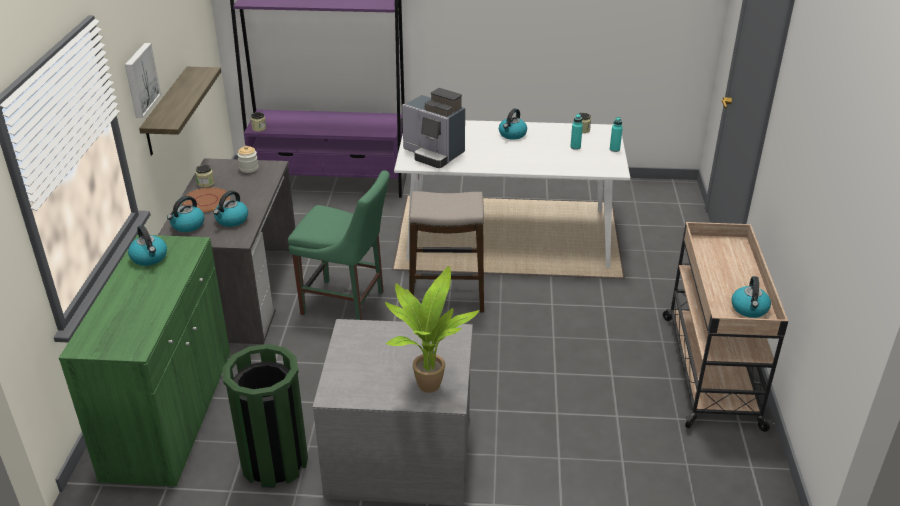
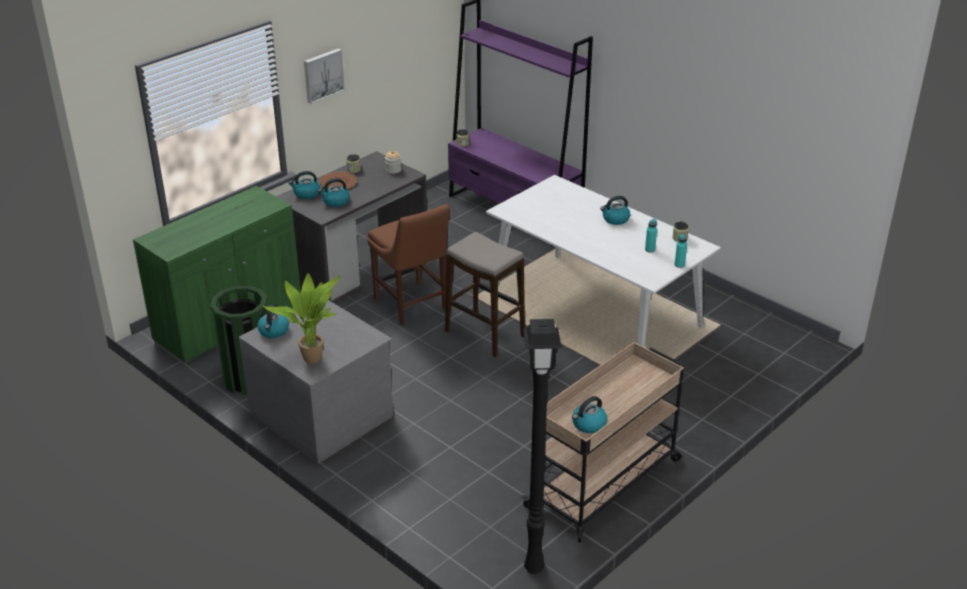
camera: 40 degrees right, 0 degrees up
kettle [128,225,167,266] -> kettle moved to [257,304,289,338]
shelf [139,67,221,155] -> none
green chair [288,170,390,320] -> brown chair [367,204,450,325]
coffee machine [402,88,465,168] -> none
none -> black floor lamp [523,319,561,574]

